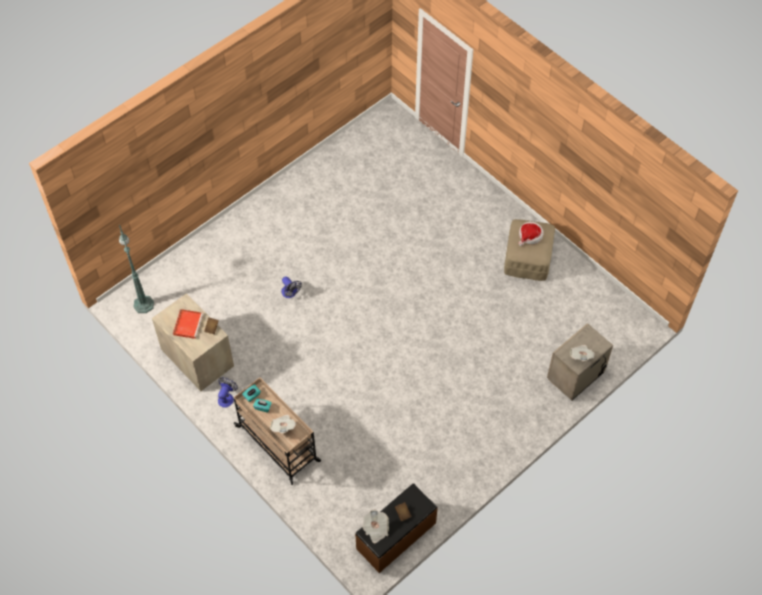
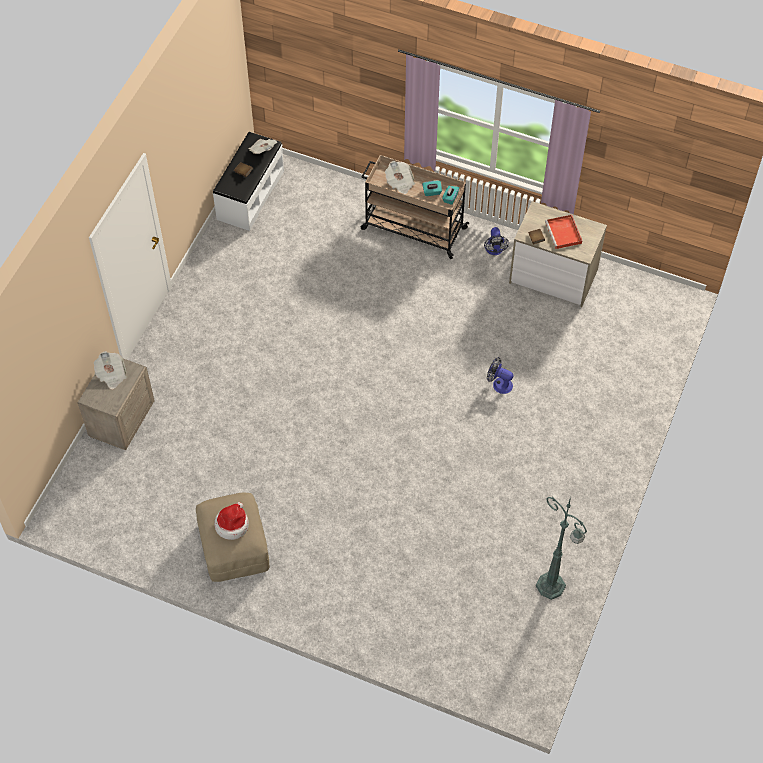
camera: 155 degrees right, 0 degrees up
green floor lamp [119,225,154,313] -> green floor lamp moved to [536,496,587,600]
brown bench [355,483,438,573] -> white bench [213,132,284,231]

